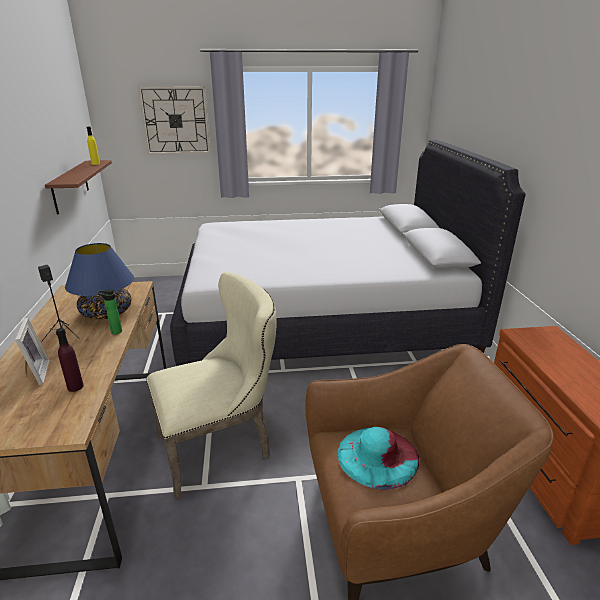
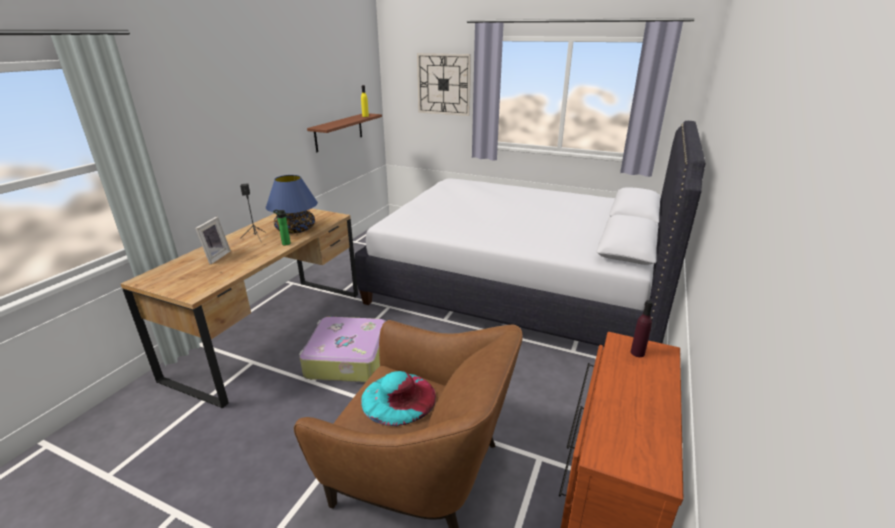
camera: 30 degrees right, 0 degrees up
purple bottle [56,328,84,392] -> purple bottle moved to [631,300,653,357]
beige chair [146,272,277,499] -> suitcase [299,317,386,382]

